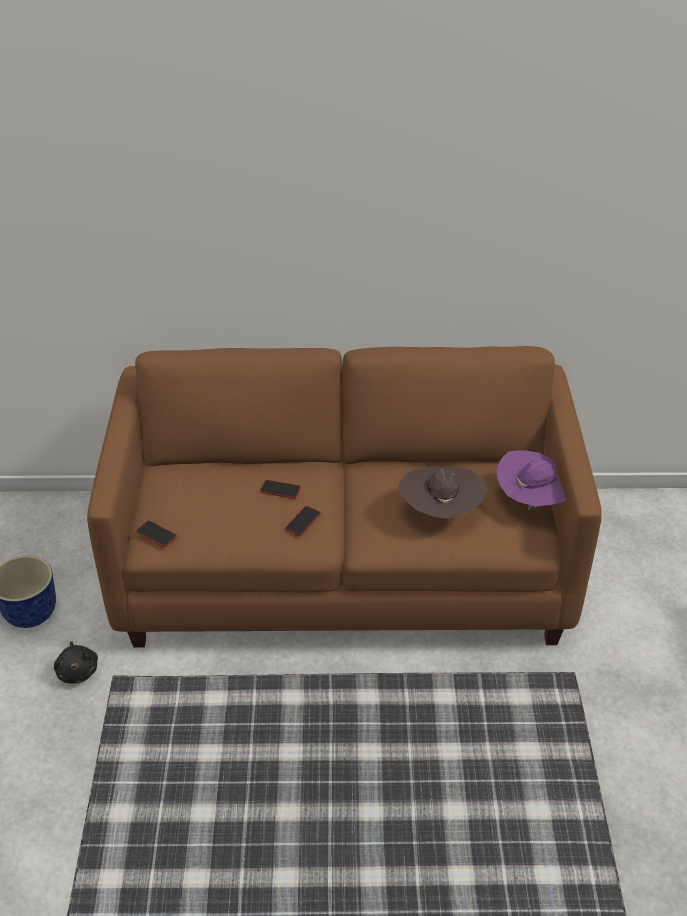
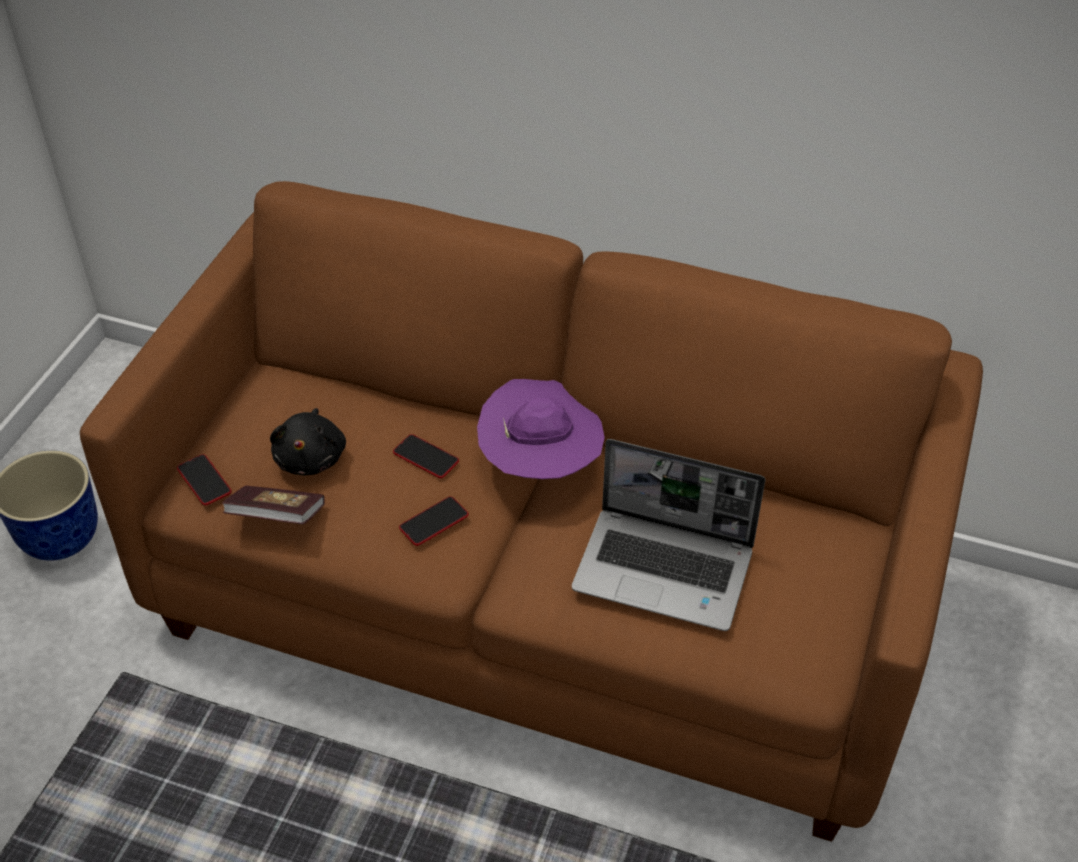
camera: 20 degrees right, 5 degrees up
black plush toy [54,641,98,684] -> black plush toy moved to [270,408,346,475]
brown hat [398,466,487,521] -> laptop [572,439,765,631]
purple hat [496,450,566,511] -> purple hat moved to [477,379,605,479]
none -> book [222,486,324,524]

